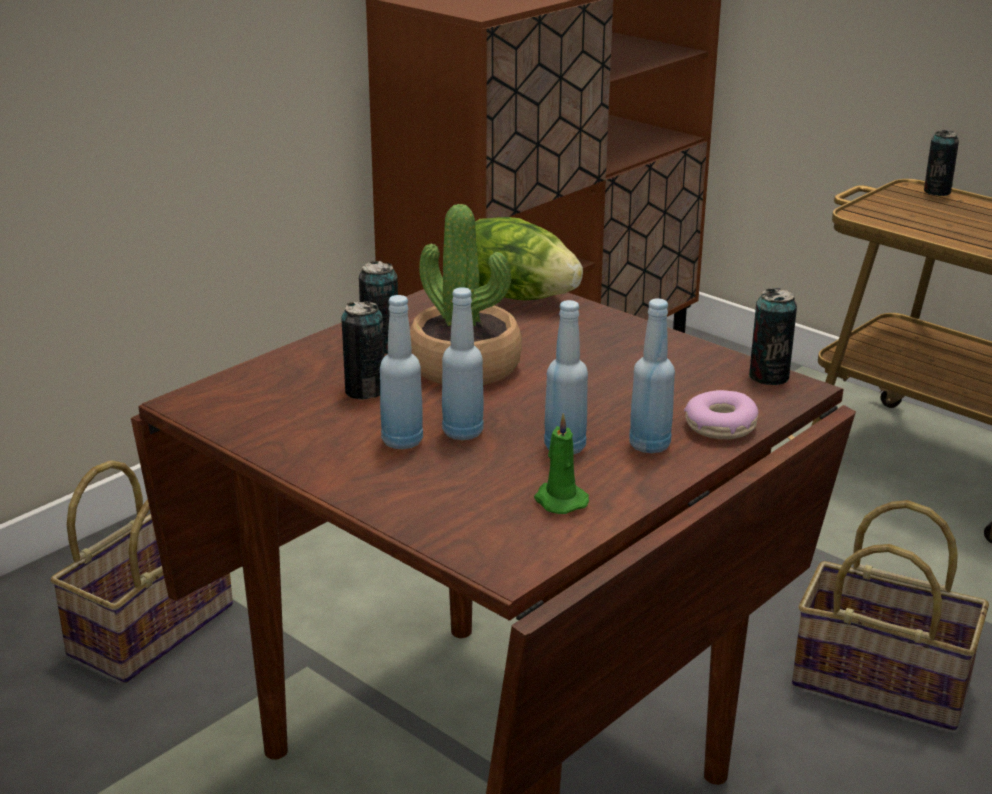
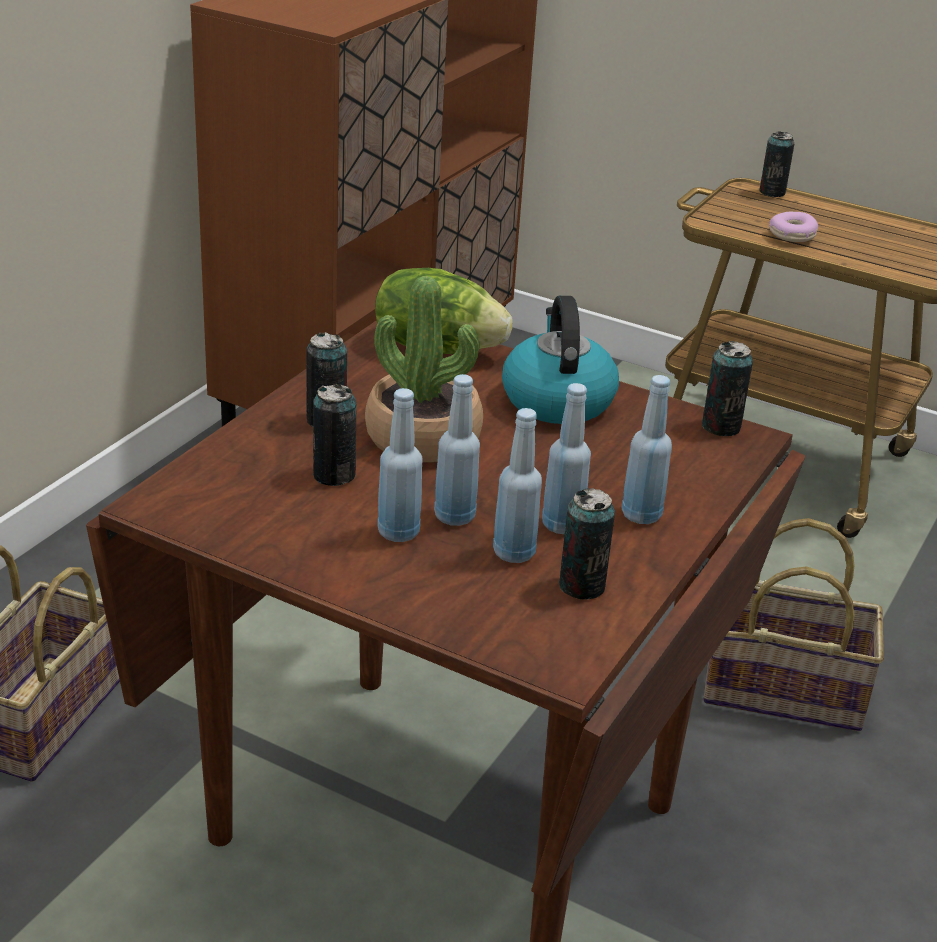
camera: 15 degrees left, 5 degrees up
green candle [534,413,589,514] -> can [559,488,615,600]
donut [684,390,758,439] -> donut moved to [769,212,818,242]
none -> blue bottle [493,408,542,563]
none -> kettle [502,296,619,424]

